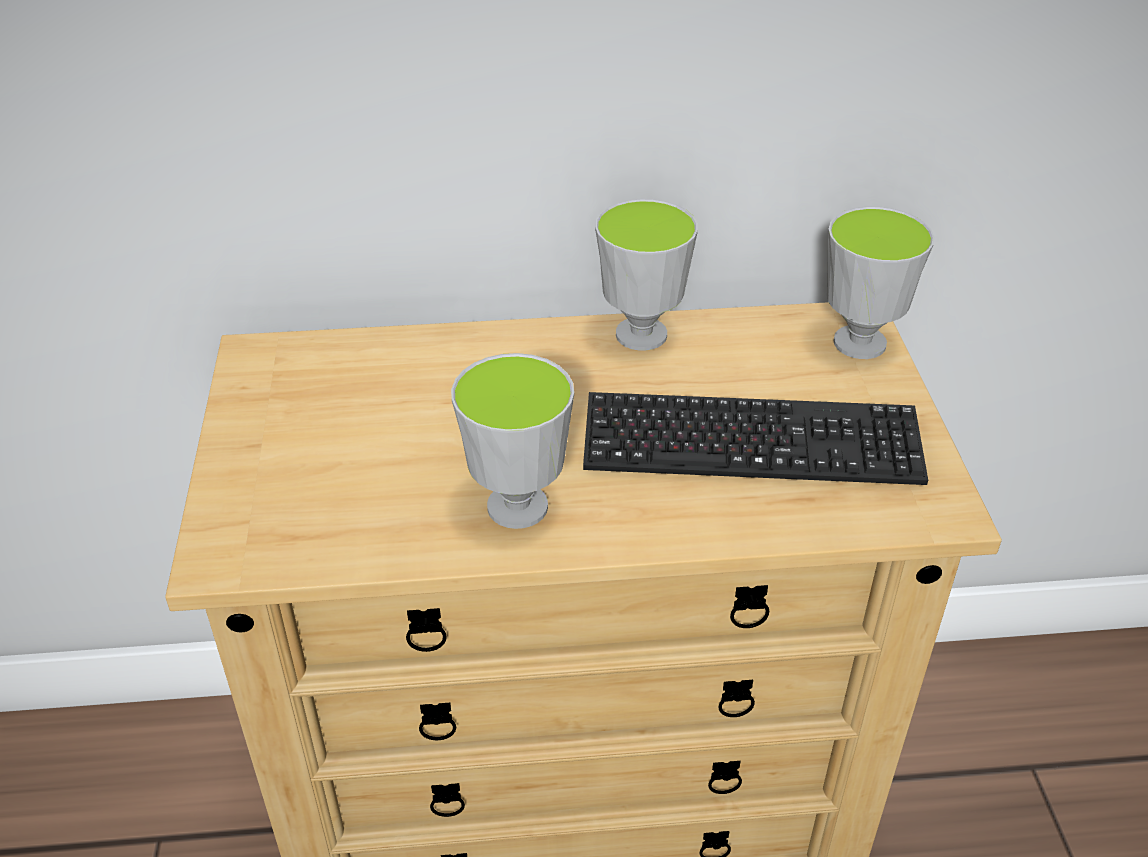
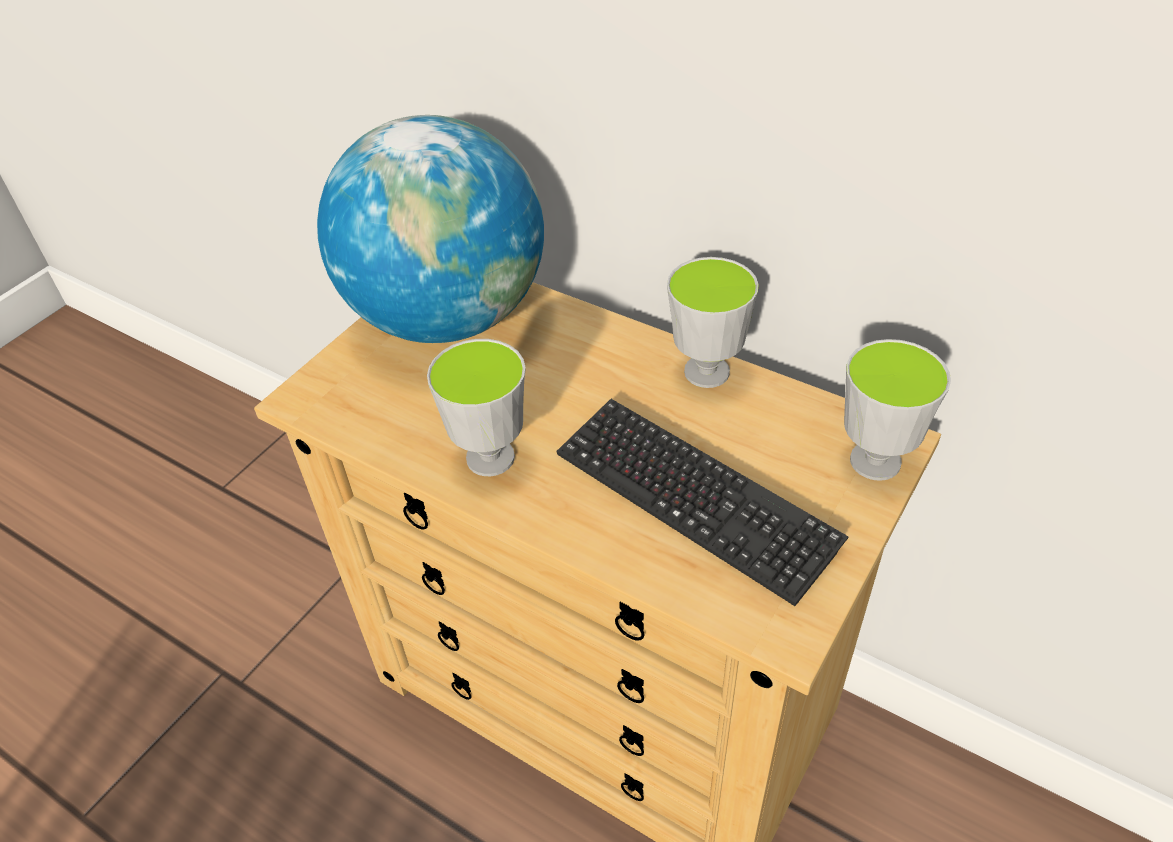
camera: 40 degrees right, 5 degrees up
none -> globe [317,115,544,343]

